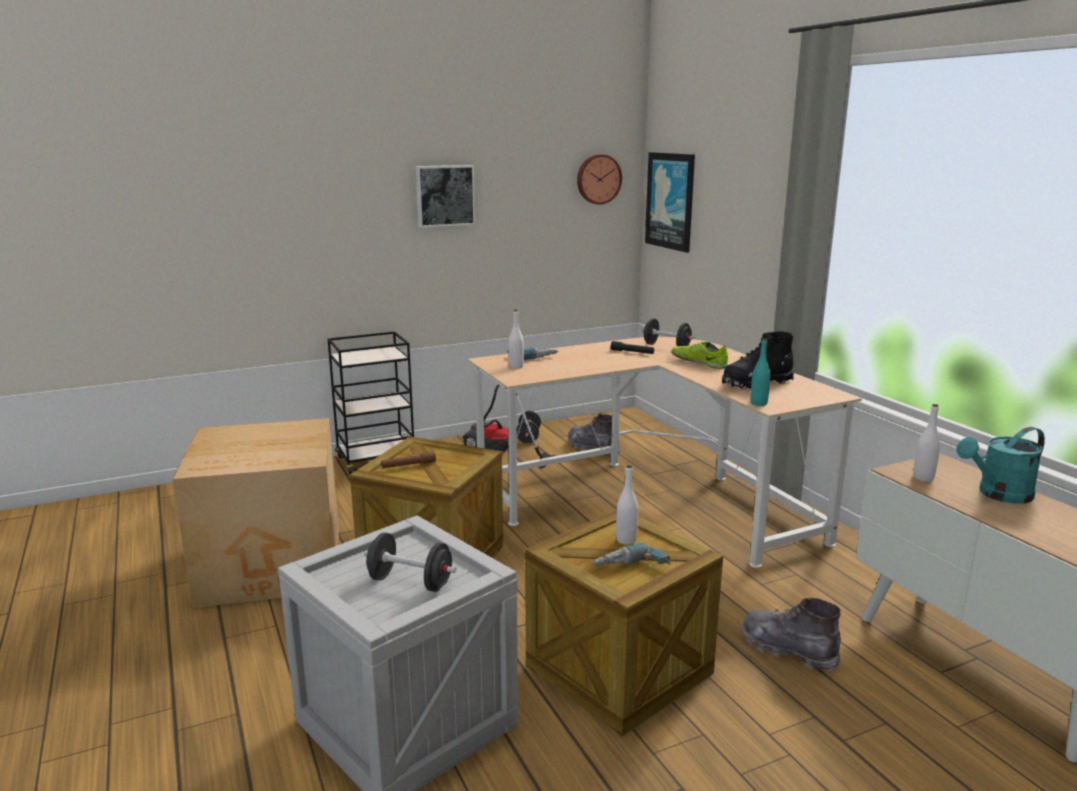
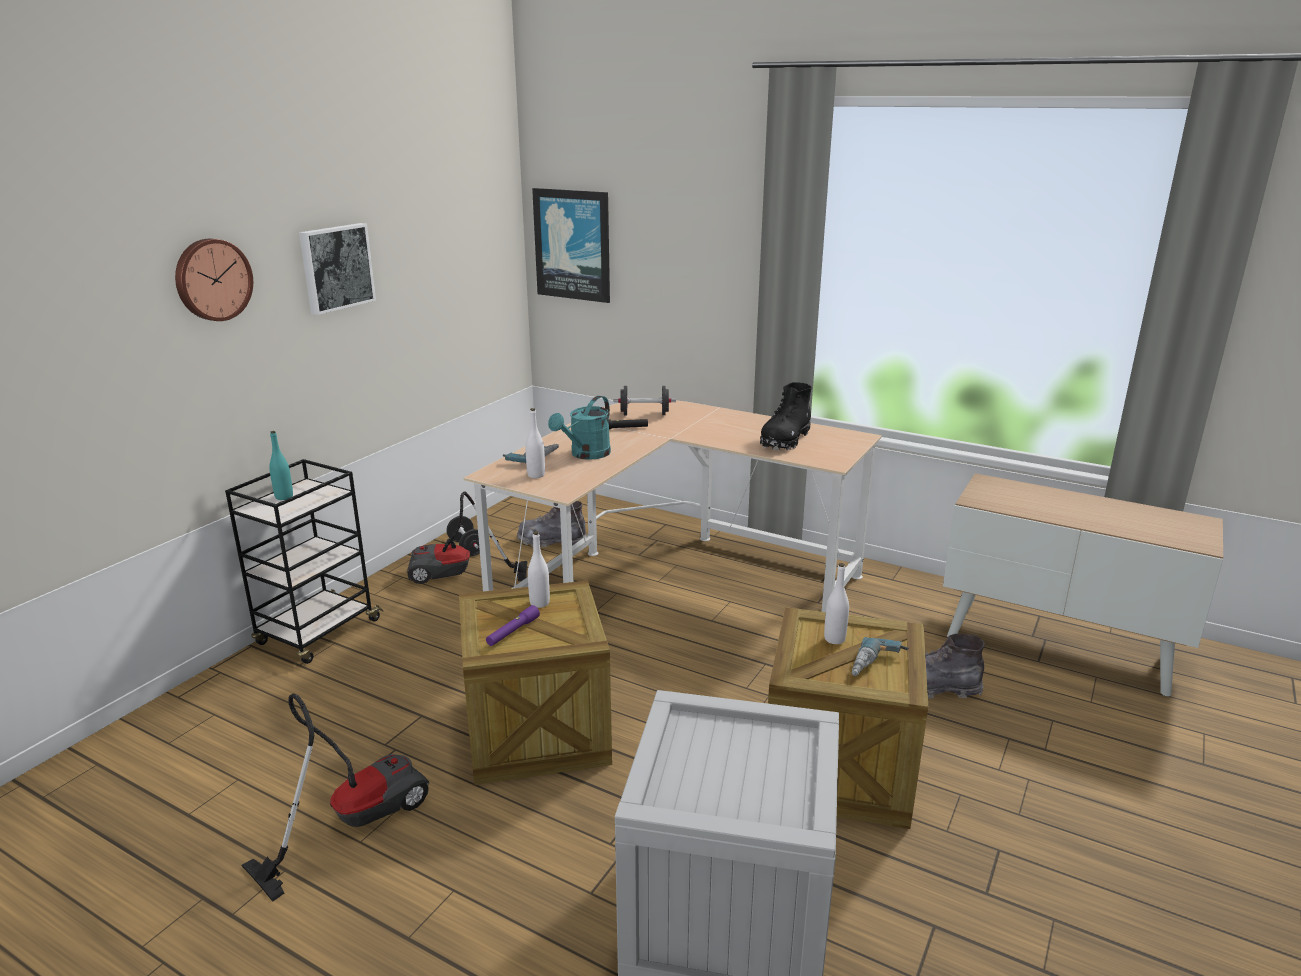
camera: 35 degrees left, 5 degrees up
cardboard box [173,418,339,608] -> vacuum cleaner [242,693,429,902]
black dumbbell [364,533,456,592] -> none
brown flashlight [381,451,436,468] -> purple flashlight [486,605,540,646]
wall clock [577,154,622,204] -> wall clock moved to [175,239,253,321]
shoe [671,342,728,369] -> none
turquoise bottle [751,338,770,406] -> turquoise bottle moved to [269,431,293,500]
white bottle [913,404,940,482] -> white bottle moved to [528,531,550,608]
turquoise watering can [956,427,1045,504] -> turquoise watering can moved to [548,396,611,460]

